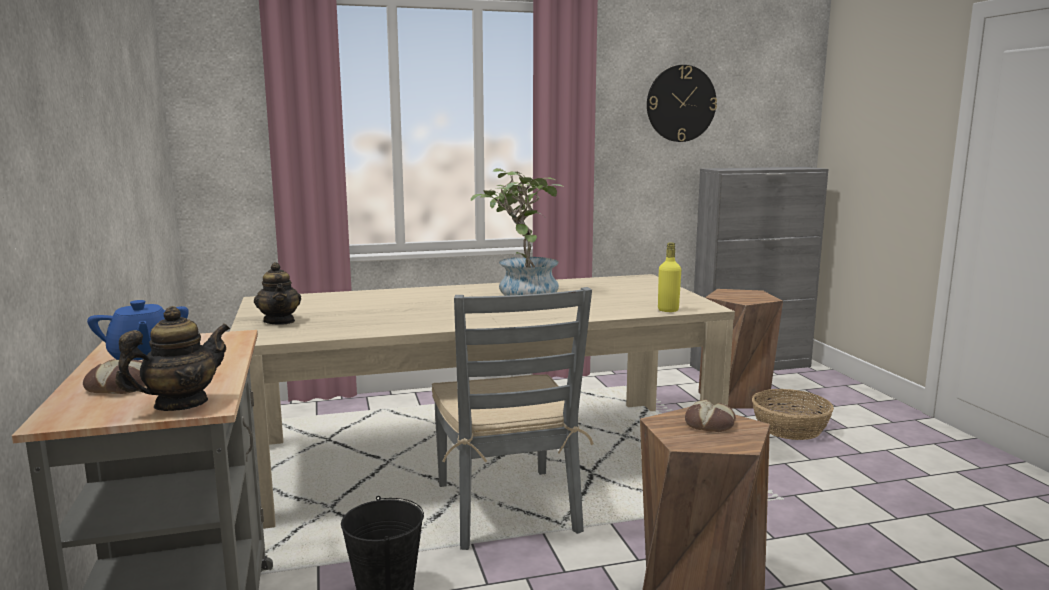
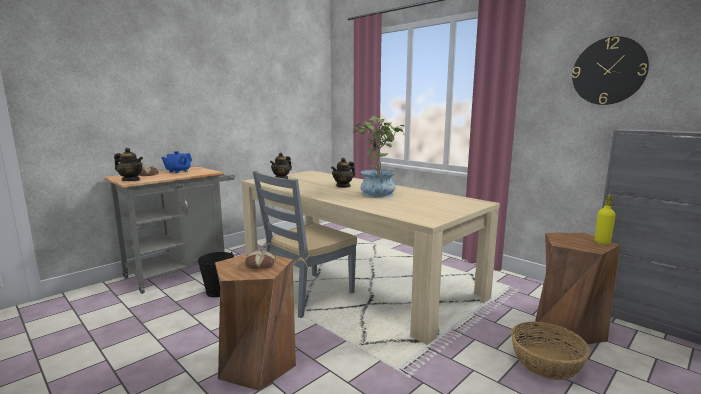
camera: 60 degrees right, 0 degrees up
yellow bottle [658,242,681,312] -> yellow bottle moved to [595,195,616,244]
none -> teapot [331,158,355,188]

